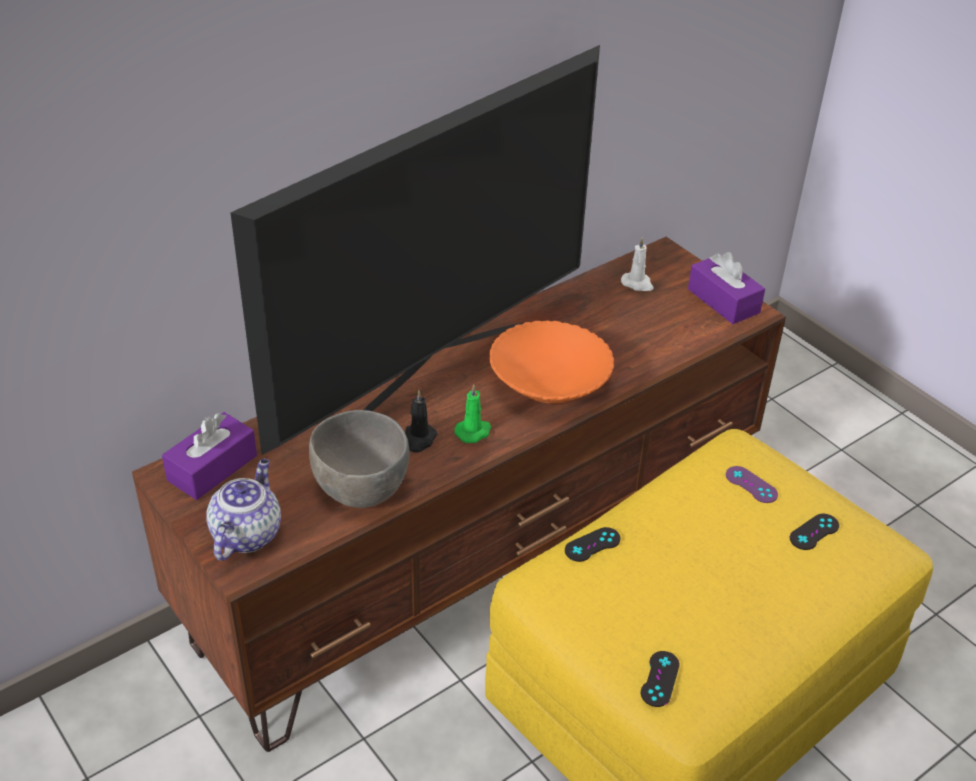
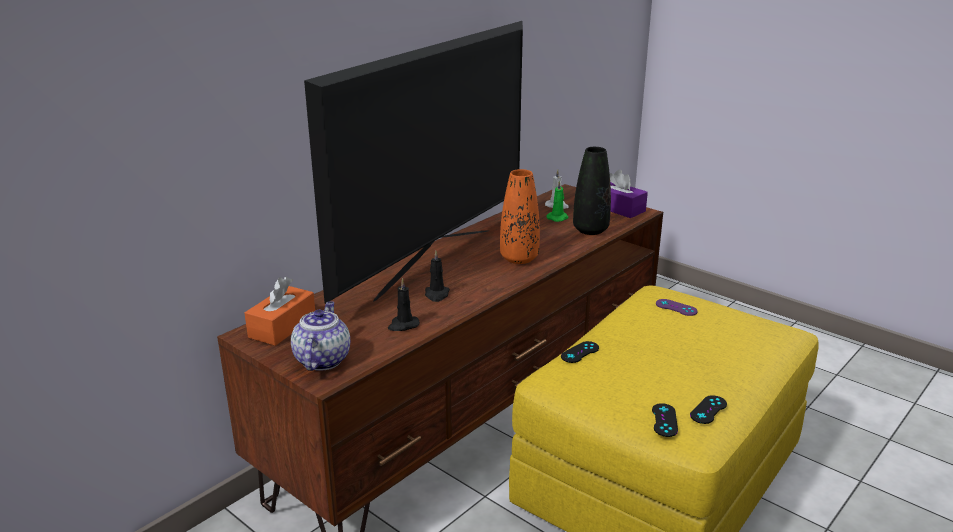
camera: 10 degrees left, 15 degrees down
purple tissue box [162,412,257,500] -> orange tissue box [245,277,315,346]
grey bowl [309,410,409,508] -> black candle [388,278,420,331]
green candle [455,384,491,443] -> green candle moved to [546,180,569,222]
orange bowl [489,321,614,403] -> orange vase [500,169,540,264]
black game controller [790,514,839,550] -> black game controller moved to [690,395,727,424]
none -> black vase [573,147,611,235]

